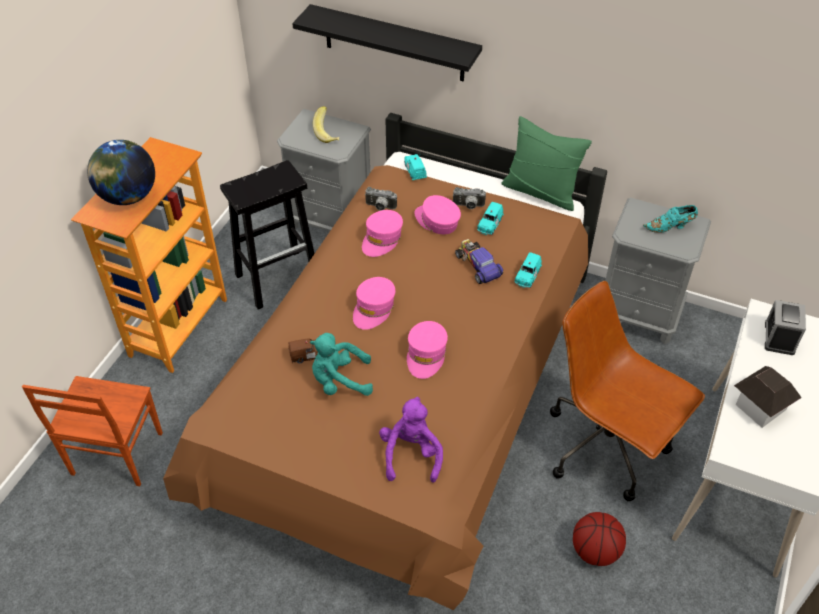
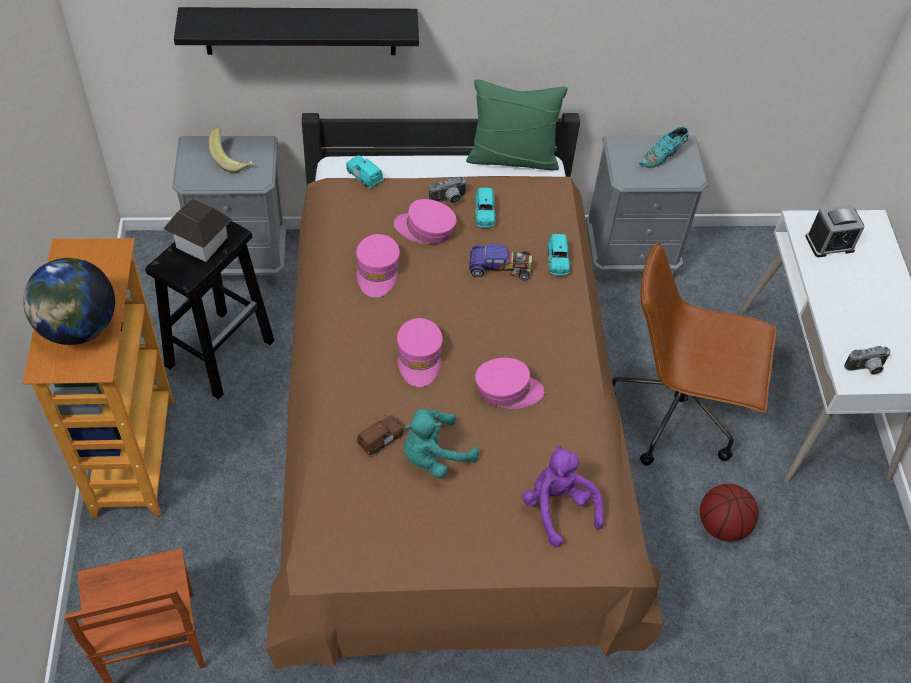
camera: 30 degrees left, 5 degrees up
camera [365,187,397,211] -> camera moved to [844,346,891,375]
pink cap [407,321,448,379] -> pink cap turned 75 degrees counterclockwise [475,358,544,409]
toy car [455,239,503,284] -> toy car turned 150 degrees clockwise [469,243,532,280]
toy house [734,366,802,428] -> toy house moved to [163,199,232,262]
alarm clock [765,300,806,355] -> alarm clock turned 90 degrees counterclockwise [805,204,865,257]

